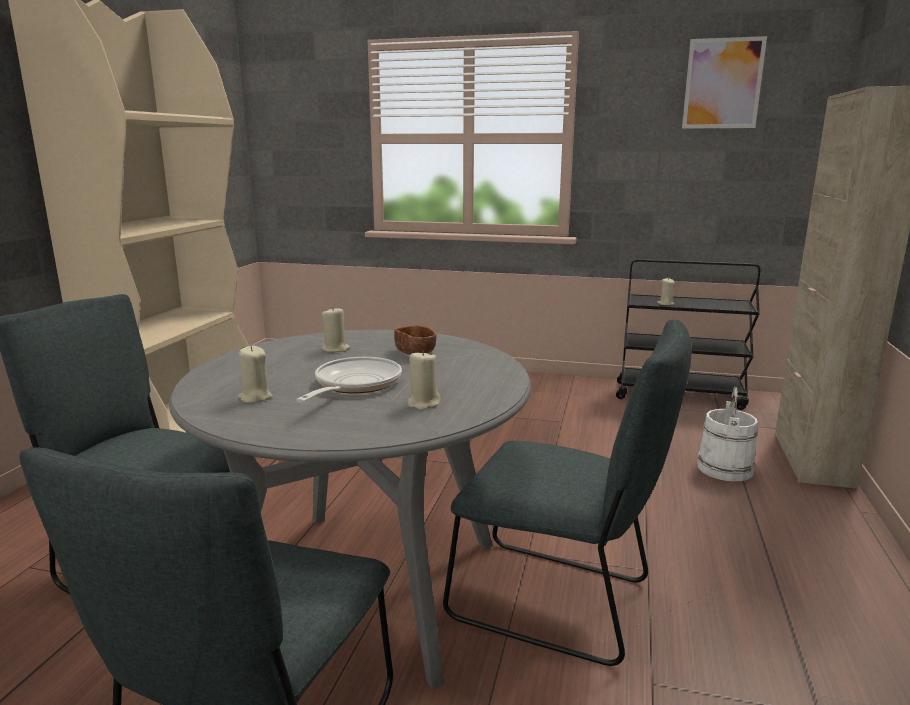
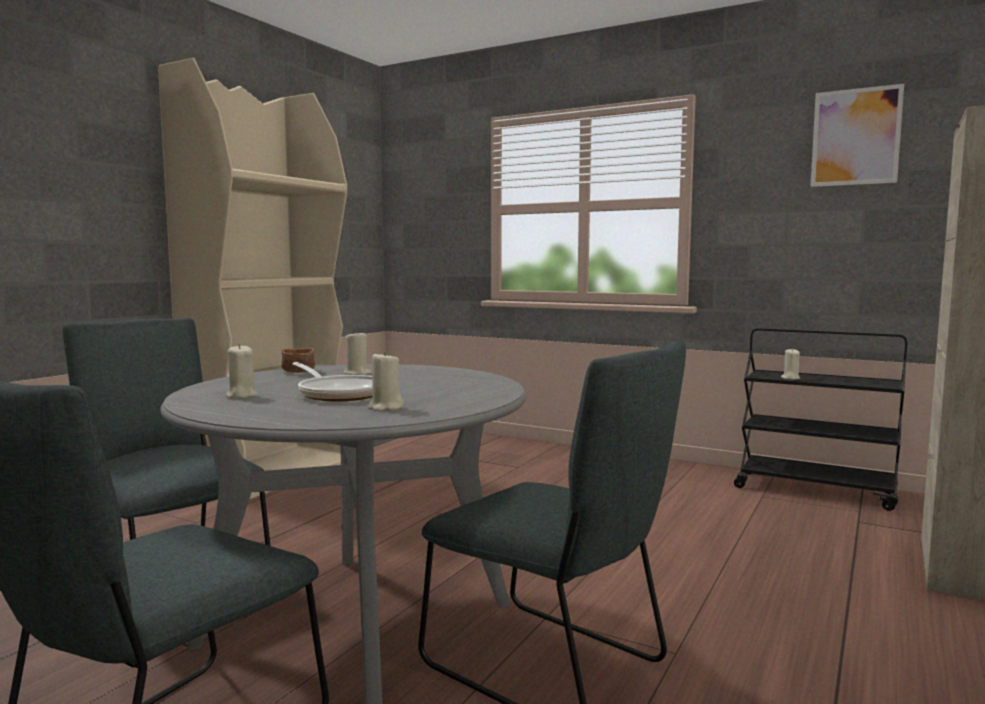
camera: 15 degrees right, 10 degrees down
frying pan [296,357,402,402] -> frying pan turned 105 degrees clockwise [292,362,373,401]
brown bowl [394,325,437,355] -> brown bowl moved to [281,348,315,373]
white bucket [697,387,758,482] -> none

